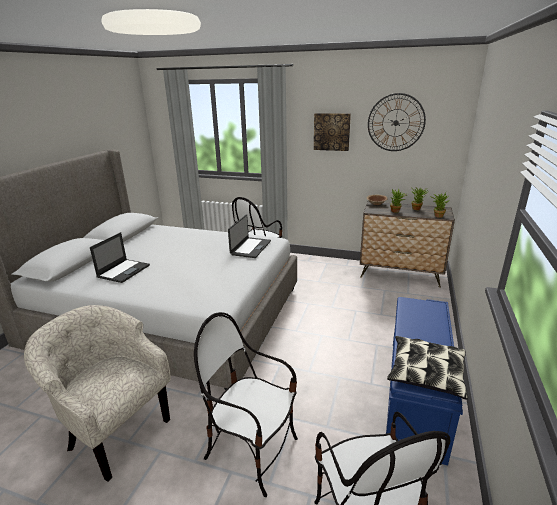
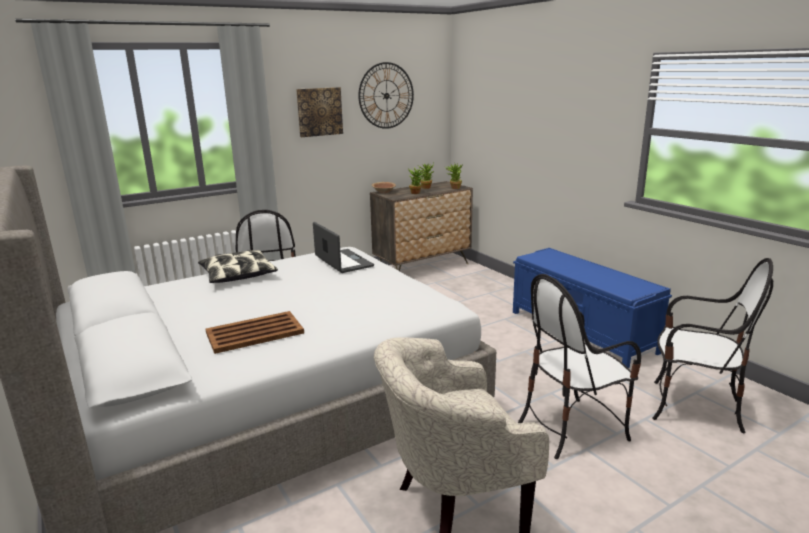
camera: 50 degrees left, 5 degrees down
laptop [90,232,150,283] -> brown tray [205,311,304,354]
pillow [387,336,468,400] -> pillow moved to [198,250,278,283]

